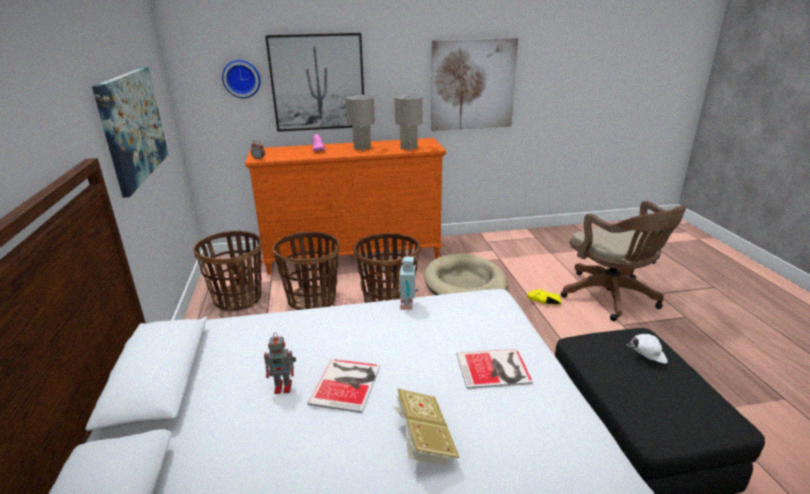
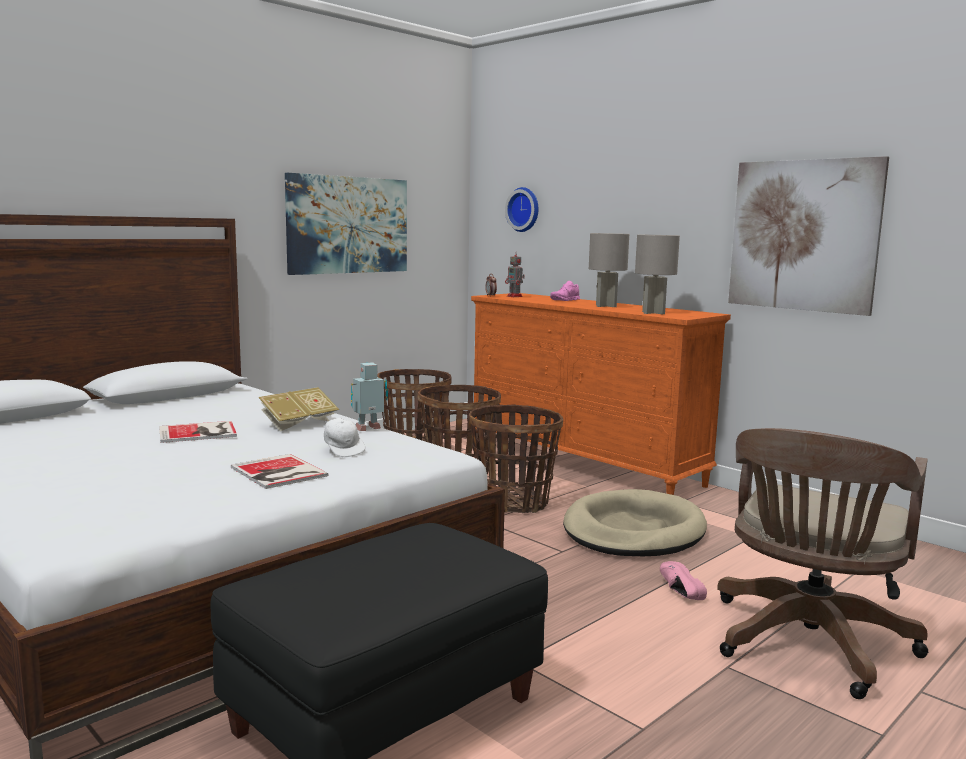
camera: 55 degrees right, 15 degrees down
toy robot [264,335,296,394] -> toy robot moved to [505,251,525,297]
picture [265,33,364,132] -> none
book [393,388,460,465] -> book moved to [258,387,339,432]
yellow shoe [527,289,561,305] -> pink shoe [660,561,707,600]
white cap [627,334,668,364] -> white cap moved to [324,417,365,457]

